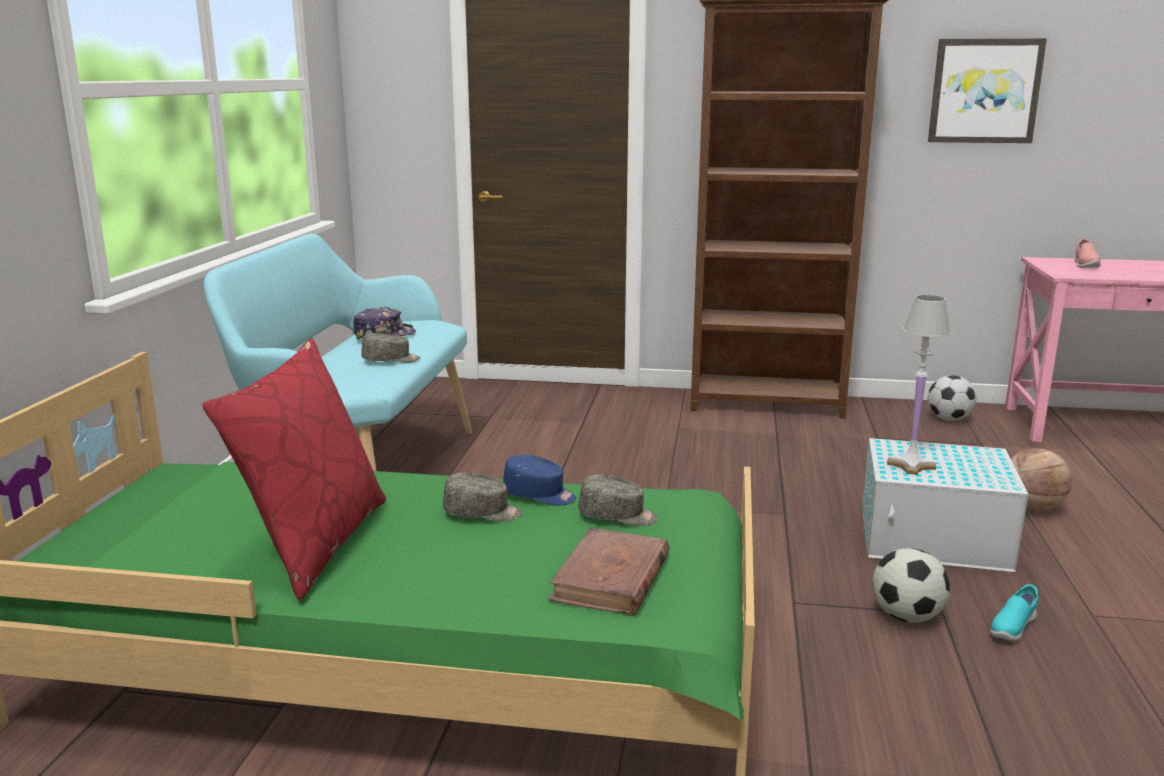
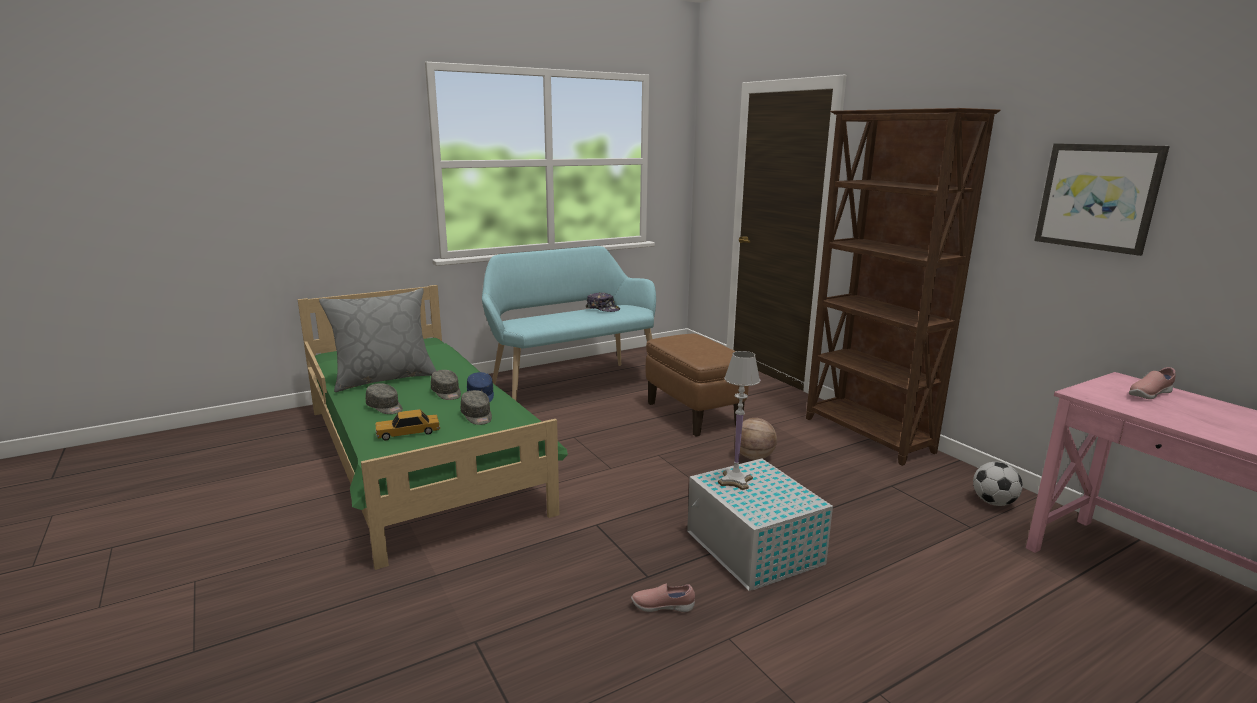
camera: 50 degrees right, 0 degrees up
red pillow [202,338,387,600] -> grey pillow [319,288,436,392]
grey cap [362,333,420,363] -> grey cap moved to [366,383,403,414]
brown book [548,528,670,615] -> toy car [376,409,440,440]
football [873,548,950,623] -> none
turquoise shoe [990,584,1038,641] -> pink shoe [631,583,695,612]
basketball [1011,448,1072,511] -> basketball moved to [734,418,777,460]
none -> brown ottoman [646,334,749,437]

